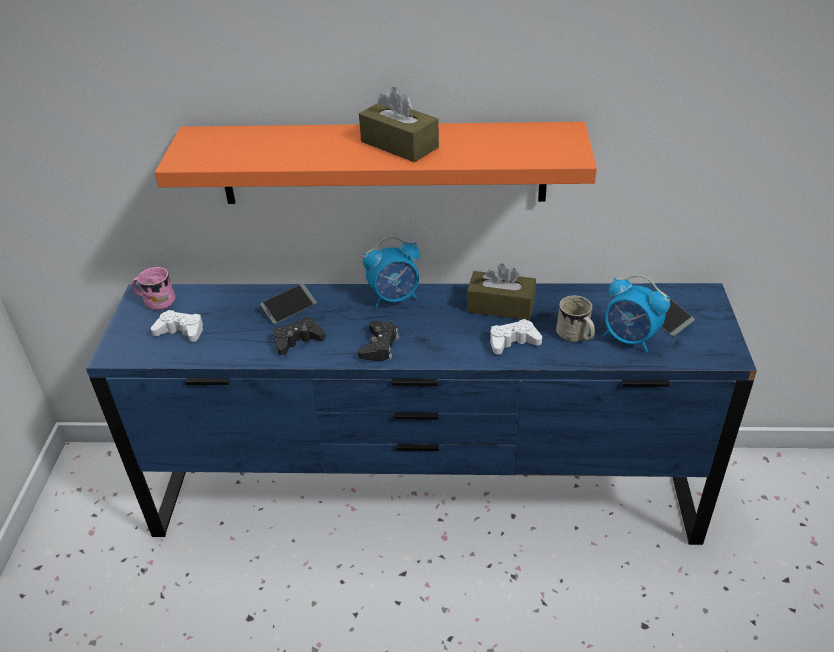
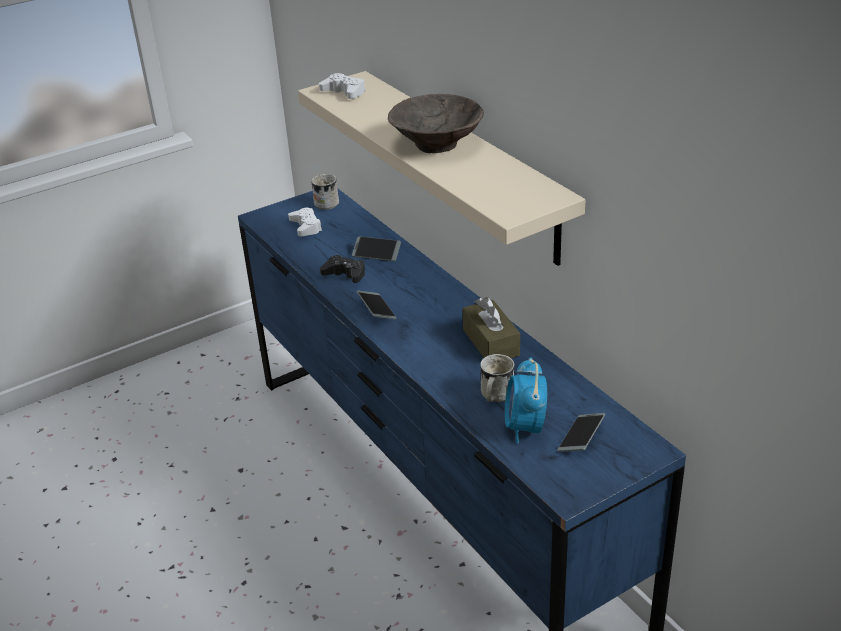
camera: 55 degrees right, 5 degrees down
pink mug [132,267,176,310] -> white mug [311,174,339,210]
orange shelf [155,122,597,204] -> beige shelf [298,71,585,266]
black game controller [358,321,399,361] -> phone [357,290,396,319]
brown tissue box [359,87,439,162] -> brown bowl [388,94,484,153]
alarm clock [363,237,420,308] -> none
white game controller [490,319,542,354] -> white game controller moved to [319,73,365,99]

